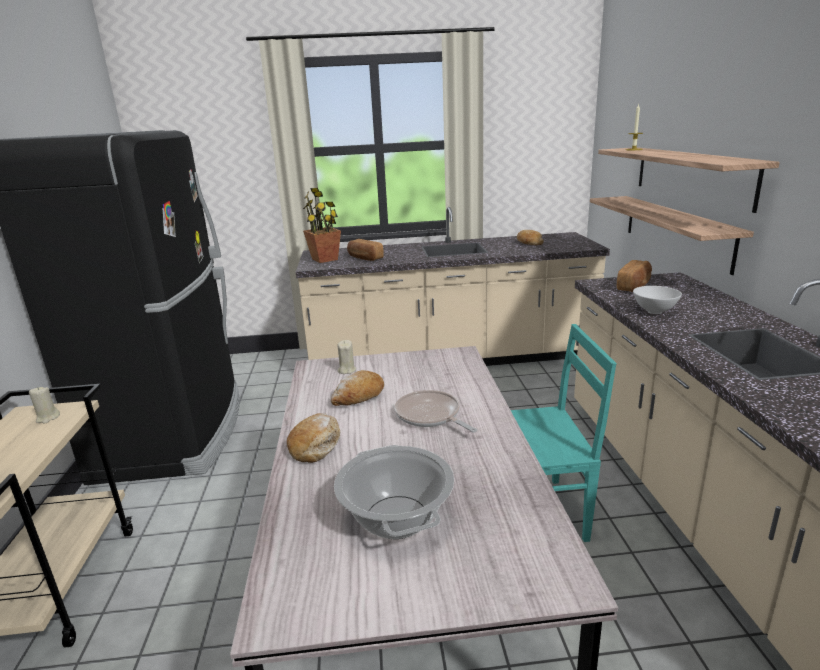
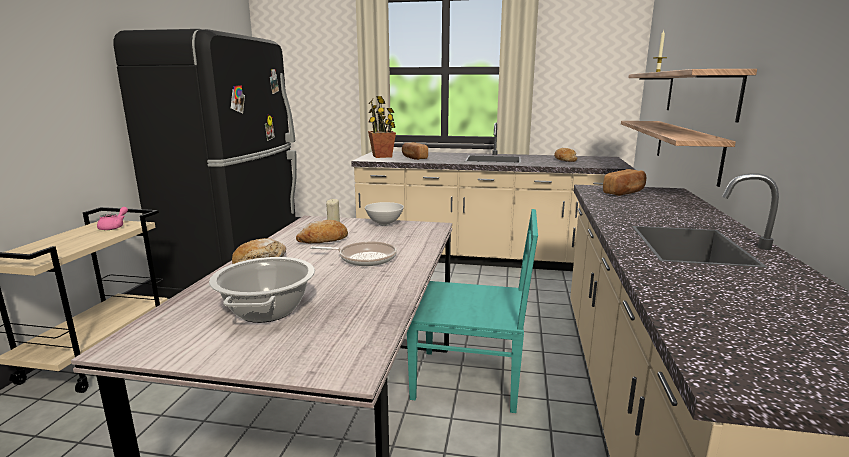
camera: 15 degrees right, 5 degrees down
beige candle [29,387,60,423] -> pink teapot [97,207,128,230]
frying pan [395,390,477,433] -> frying pan turned 120 degrees clockwise [310,241,397,266]
white bowl [633,286,682,314] -> white bowl moved to [365,202,404,226]

